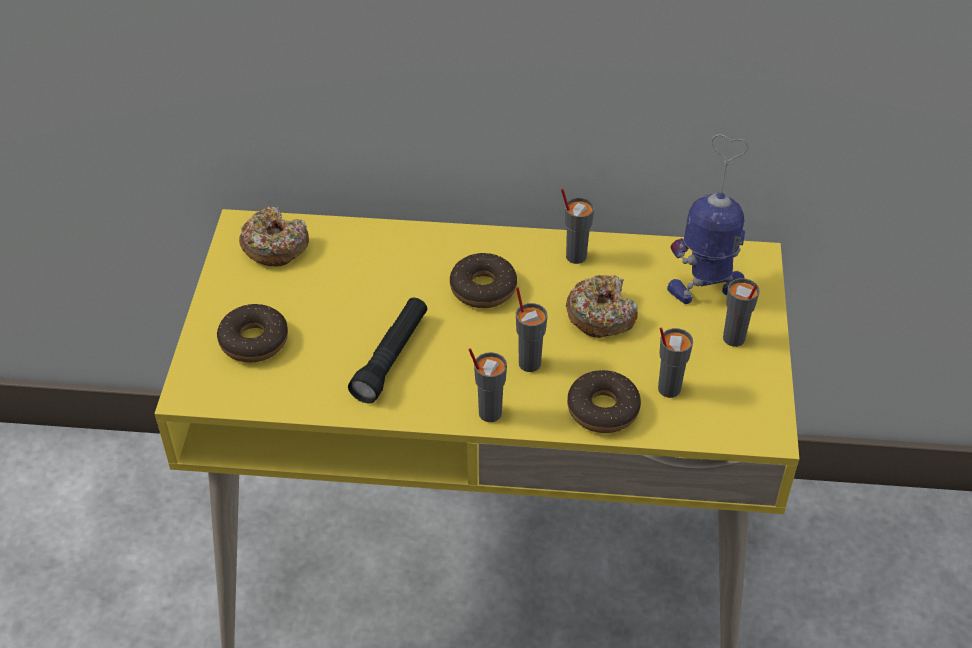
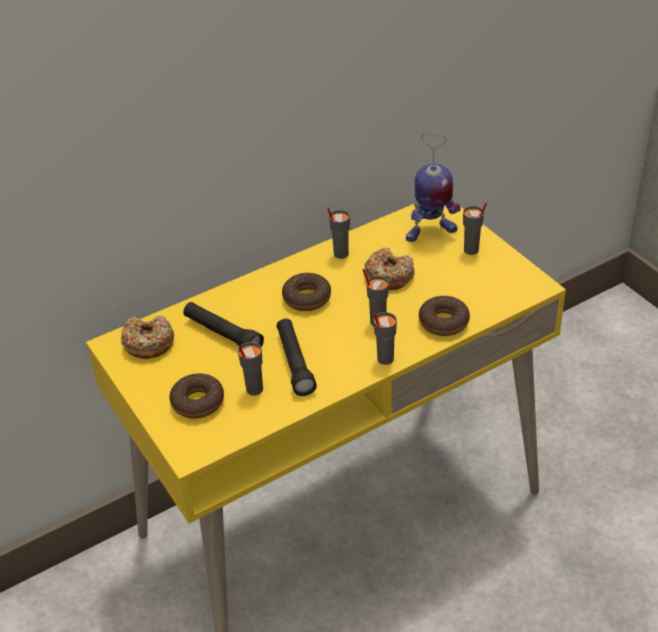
camera: 35 degrees left, 5 degrees down
grey cup [658,328,693,398] -> grey cup moved to [238,342,263,396]
toy robot [667,134,748,304] -> toy robot turned 150 degrees counterclockwise [406,133,460,242]
none -> black flashlight [183,302,264,348]

